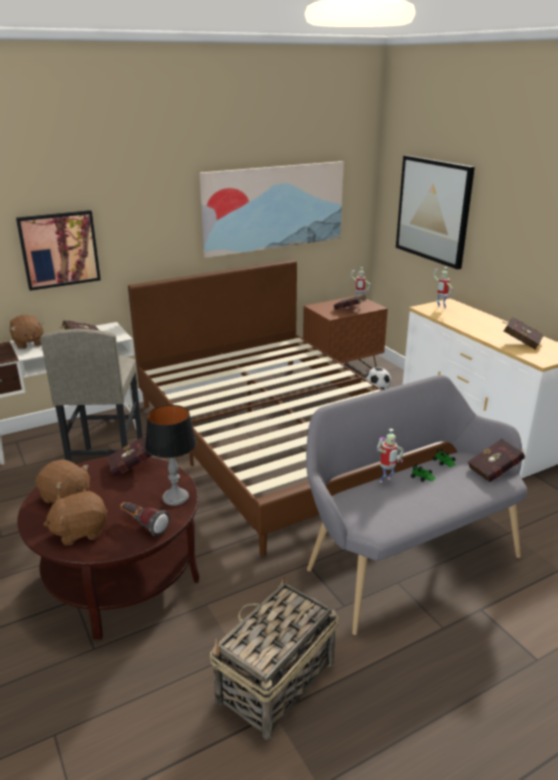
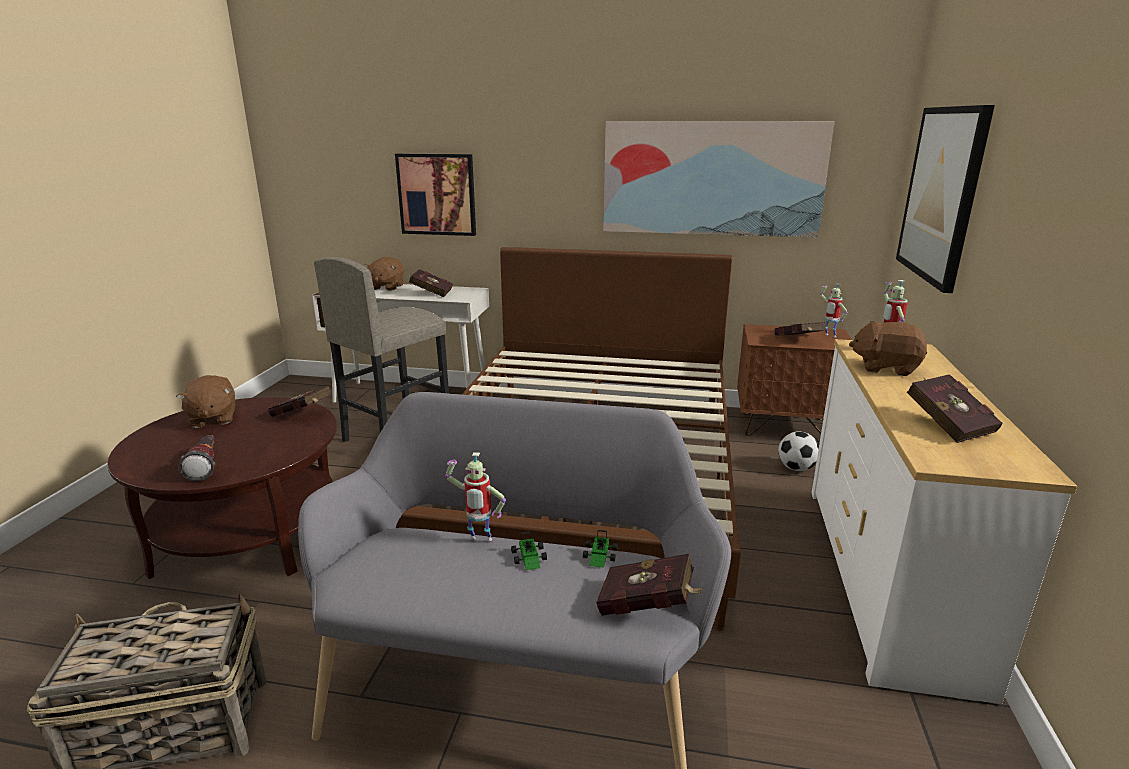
camera: 40 degrees right, 5 degrees down
brown plush toy [43,491,108,546] -> brown plush toy moved to [849,321,927,376]
table lamp [145,405,197,506] -> none

